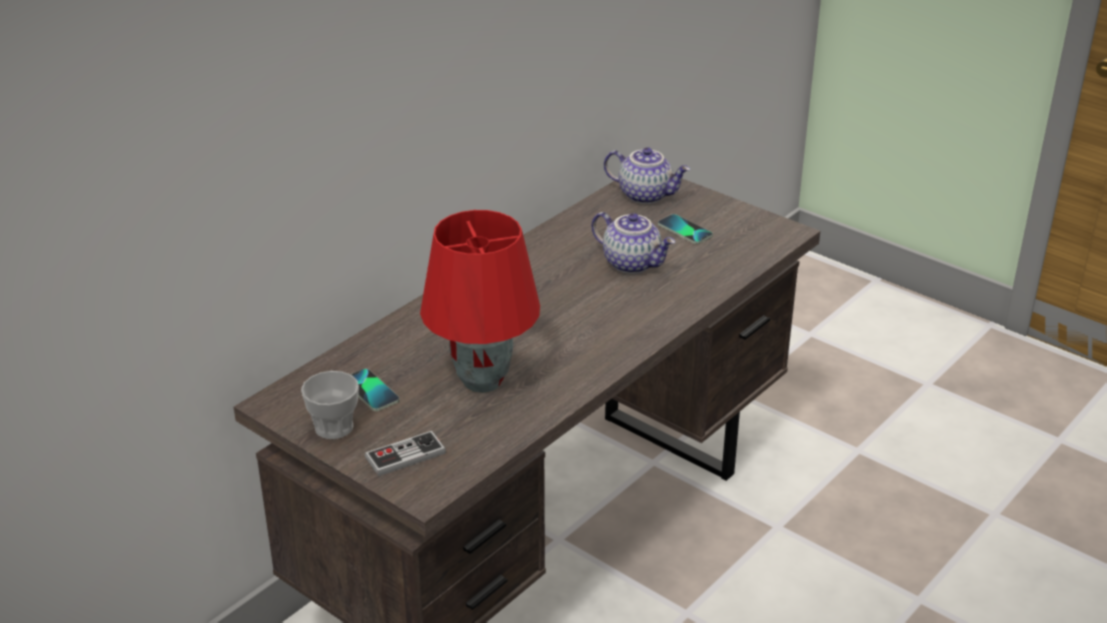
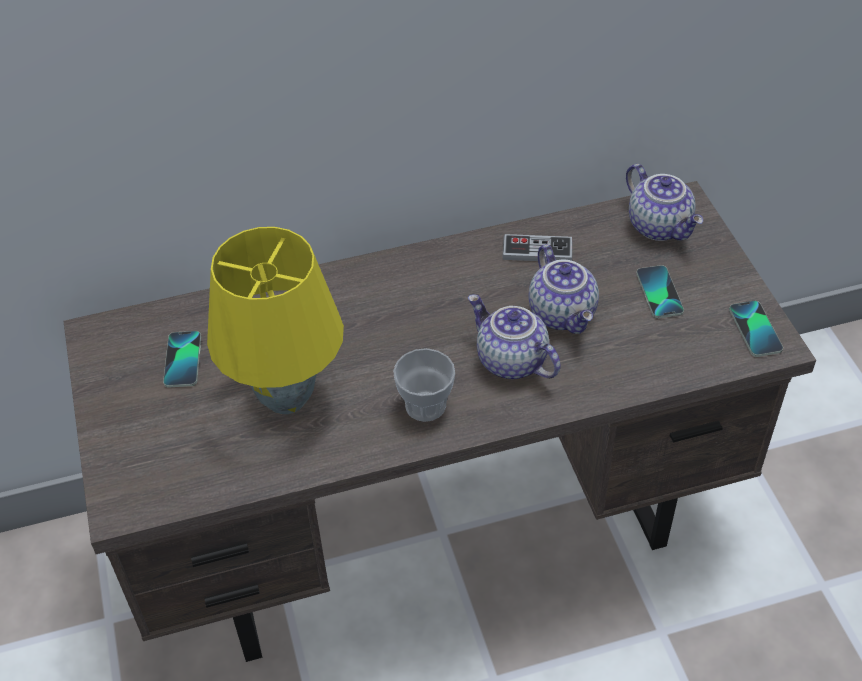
camera: 35 degrees right, 15 degrees up
cup [301,371,359,439] -> cup moved to [393,348,455,422]
game controller [365,431,446,476] -> game controller moved to [502,234,572,262]
red table lamp [420,210,540,393] -> yellow table lamp [207,227,344,414]
none -> teapot [468,294,561,379]
none -> phone [729,301,783,357]

